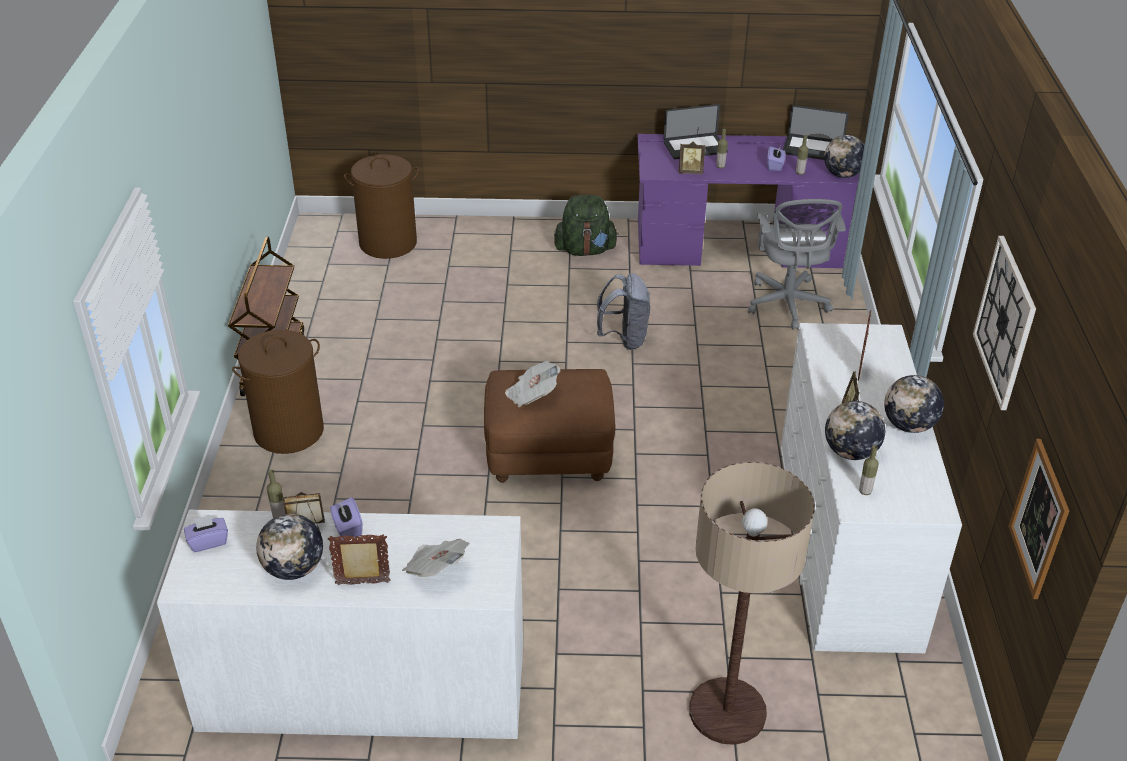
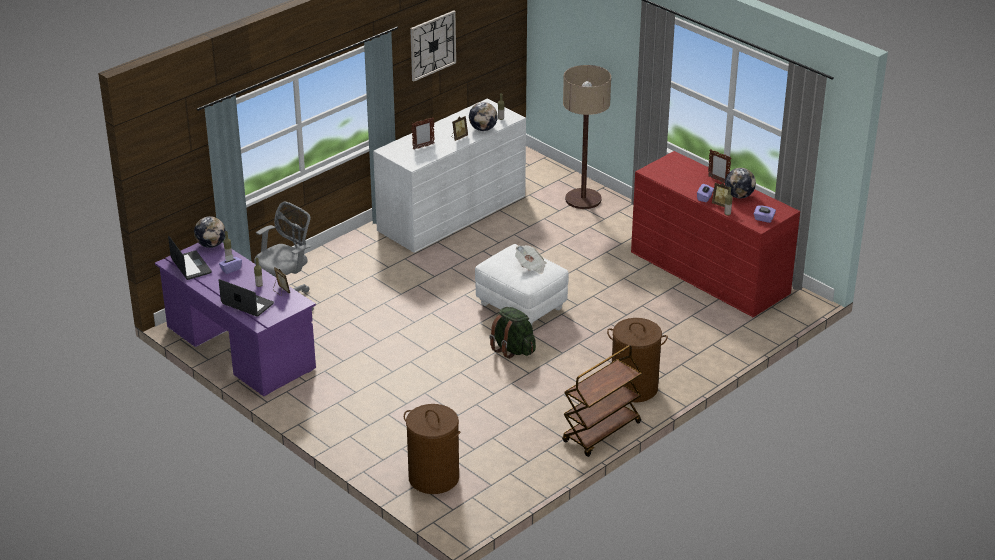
camera: 135 degrees left, 5 degrees down
white dresser [157,510,523,739] -> red dresser [631,151,800,317]
newspaper [402,539,469,577] -> none
brown ottoman [484,369,615,483] -> white ottoman [475,244,569,325]
green backpack [554,195,619,256] -> green backpack moved to [489,307,536,359]
grey backpack [597,273,650,350] -> none
globe [884,375,944,433] -> none
picture [1008,439,1069,599] -> none

